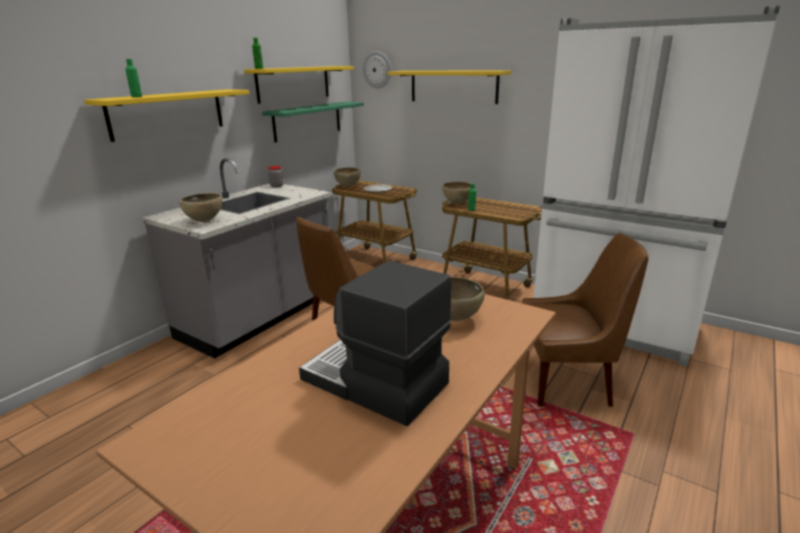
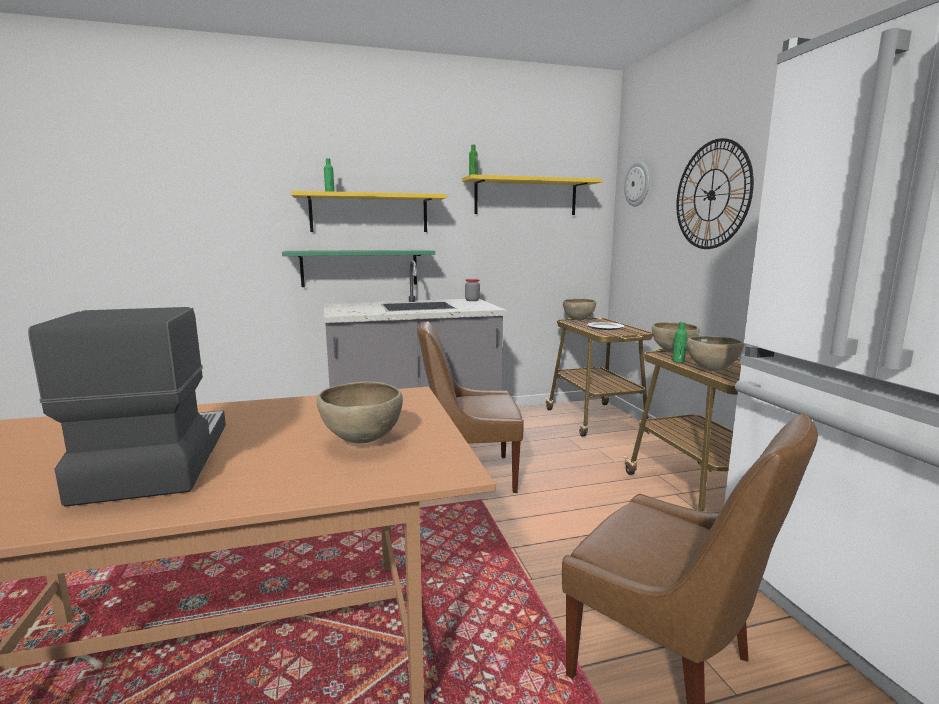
camera: 40 degrees right, 10 degrees down
brown bowl [179,193,223,222] -> brown bowl moved to [687,336,744,371]
green shelf [262,102,364,142] -> green shelf moved to [282,250,435,287]
yellow shelf [388,70,511,104] -> wall clock [676,138,754,249]

